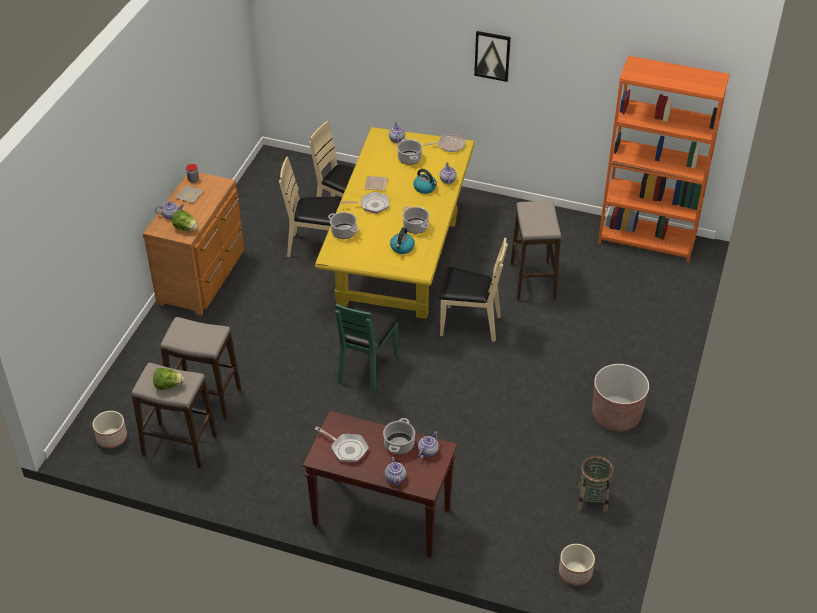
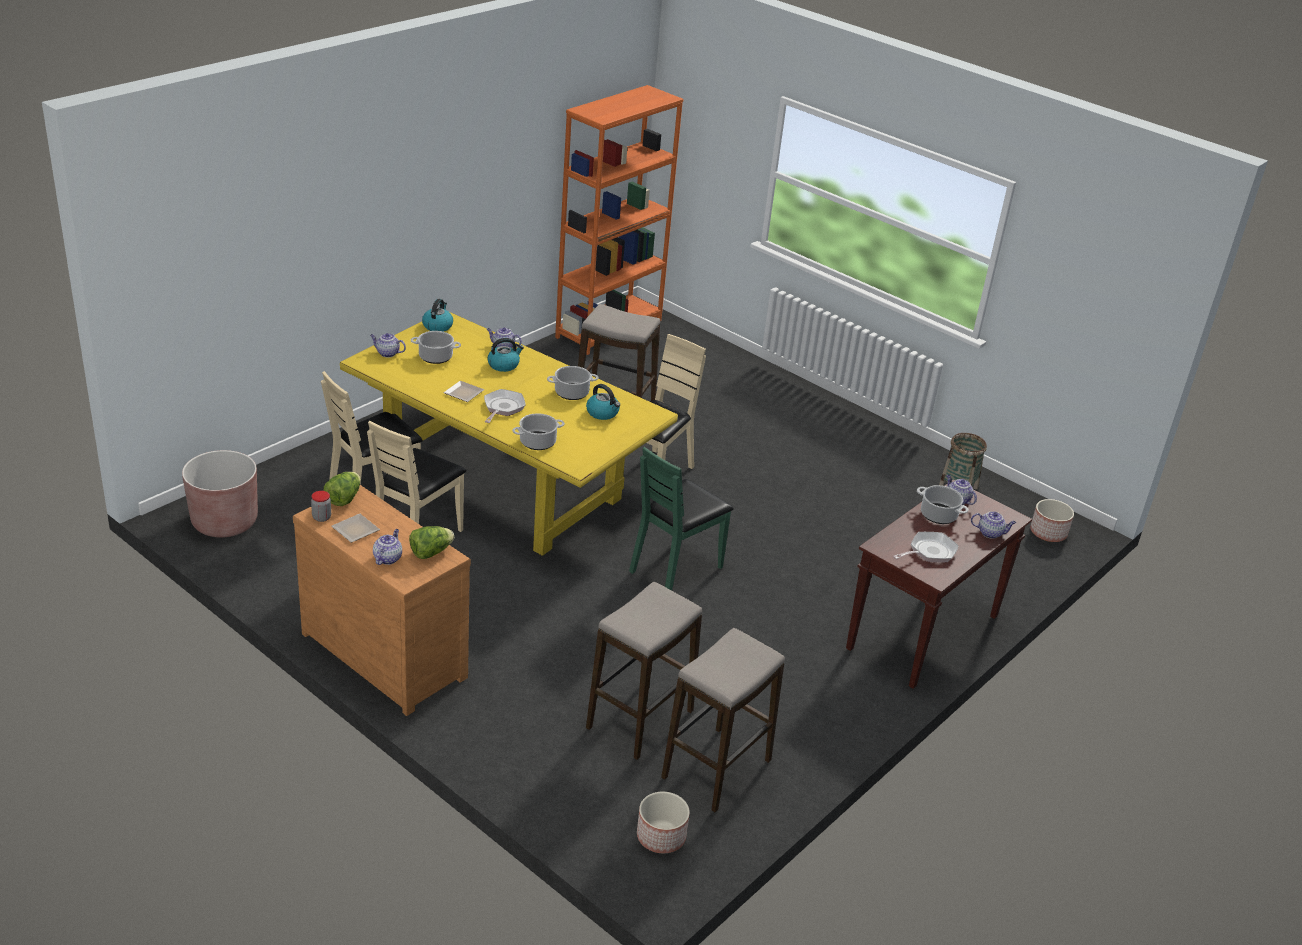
camera: 70 degrees left, 10 degrees down
lettuce [153,368,184,390] -> lettuce moved to [324,472,361,506]
green chair [335,304,399,394] -> green chair turned 90 degrees clockwise [629,447,734,591]
frying pan [424,134,465,152] -> kettle [422,299,453,332]
picture [474,31,511,82] -> none
brown planter [592,364,649,432] -> brown planter moved to [182,450,258,538]

